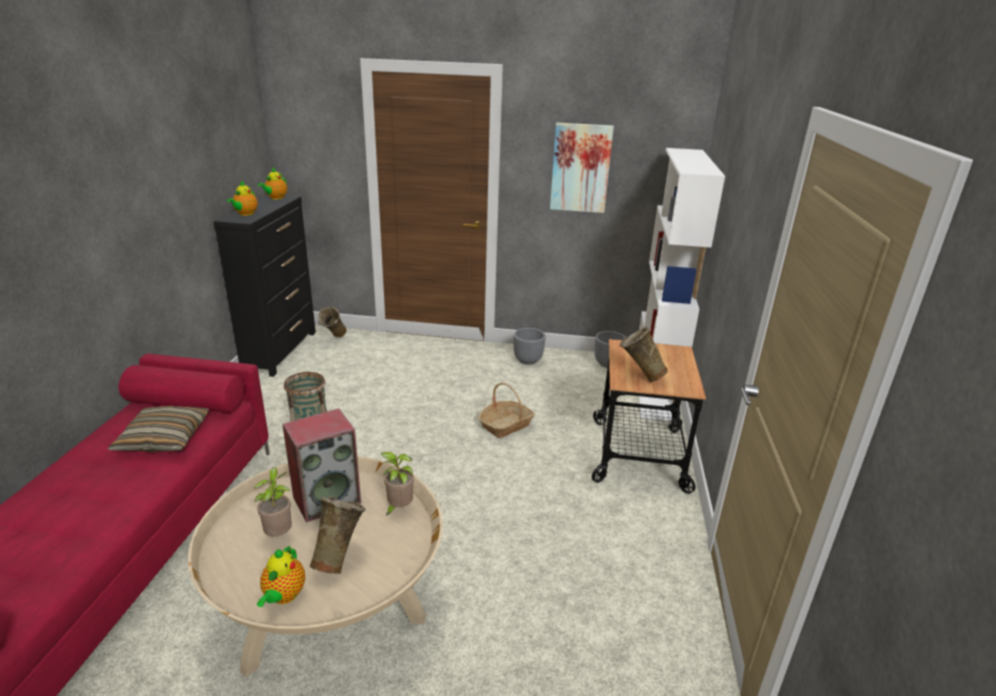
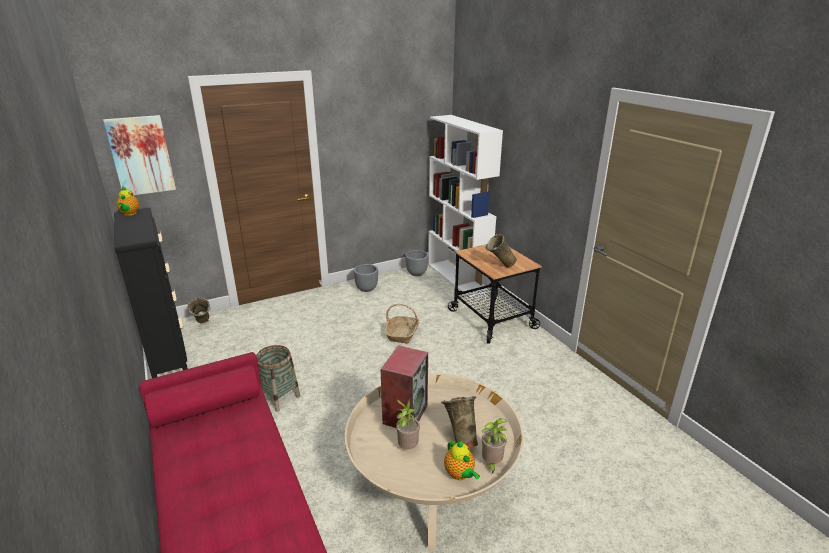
camera: 35 degrees left, 0 degrees up
pillow [108,406,209,452] -> none
teapot [227,181,258,216] -> none
potted plant [381,452,414,516] -> potted plant moved to [481,418,508,474]
picture [550,123,614,213] -> picture moved to [103,115,176,195]

